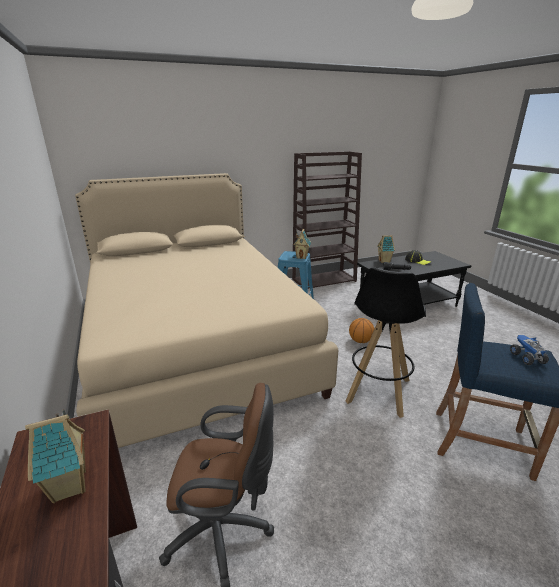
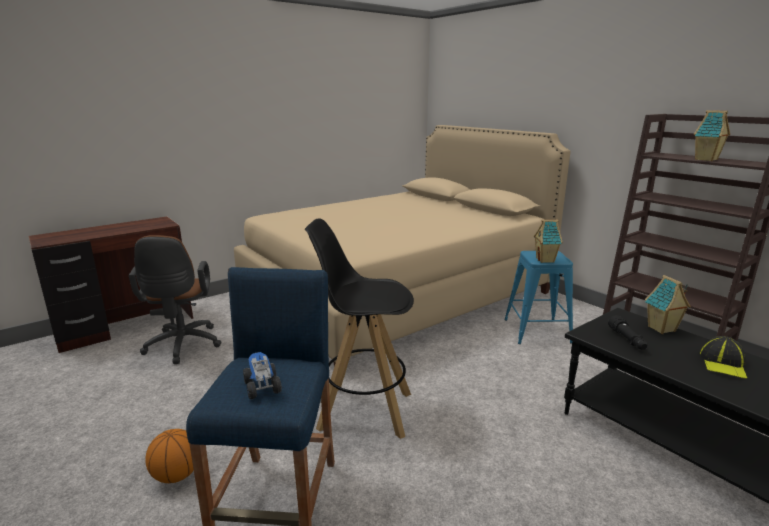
camera: 75 degrees right, 5 degrees down
toy house [25,409,86,503] -> toy house moved to [694,110,730,161]
basketball [349,318,374,343] -> basketball moved to [145,429,194,483]
toy truck [510,335,549,365] -> toy truck turned 90 degrees counterclockwise [243,352,282,399]

